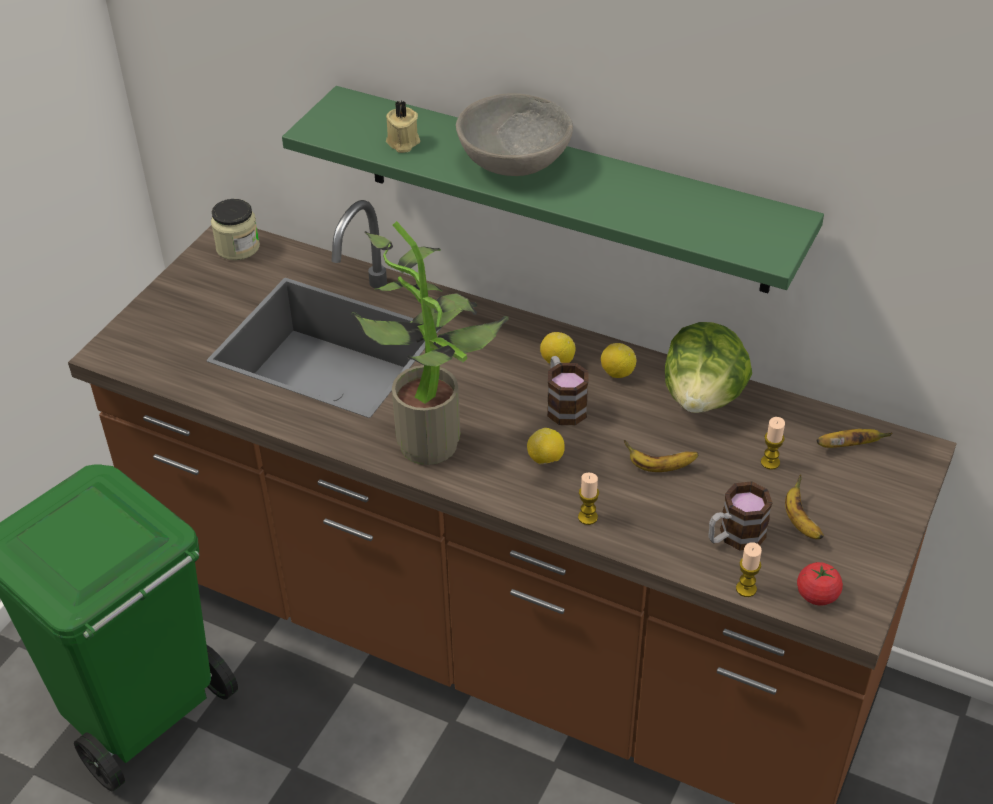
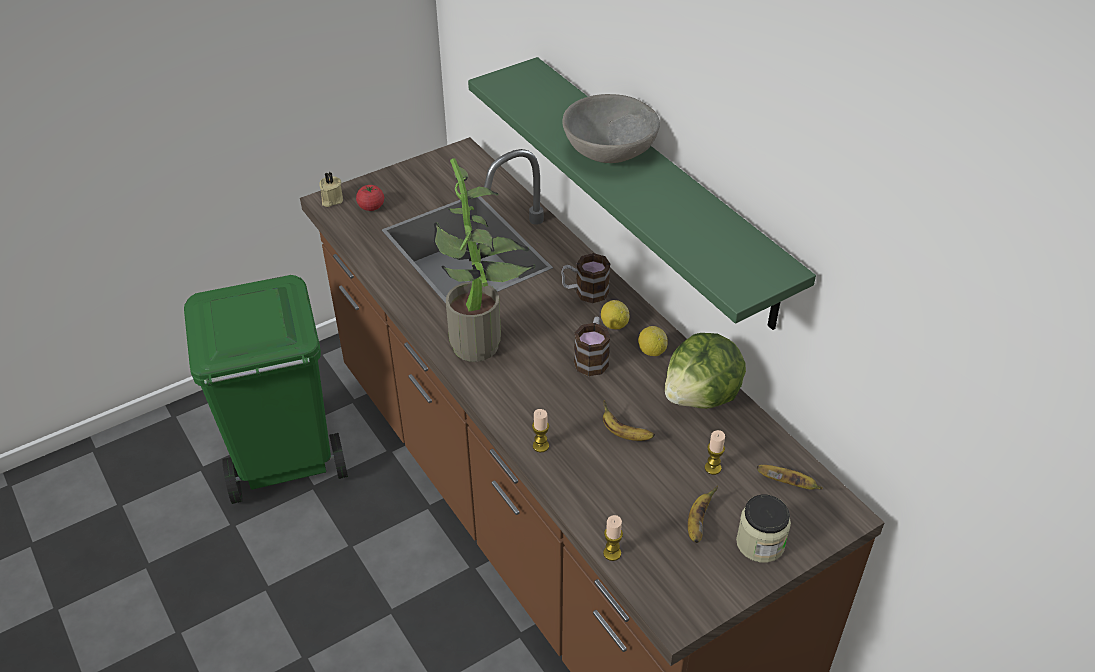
camera: 30 degrees right, 0 degrees up
jar [211,199,260,260] -> jar moved to [736,495,791,563]
beige candle [386,101,420,153] -> beige candle moved to [319,172,343,207]
lemon [527,428,565,465] -> none
mug [709,481,772,550] -> mug moved to [561,253,610,303]
tomato [797,562,843,606] -> tomato moved to [356,185,384,211]

